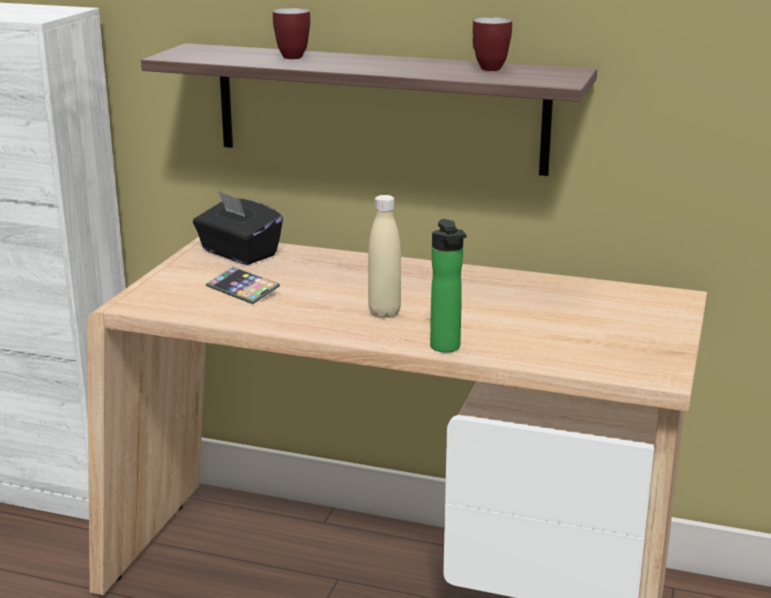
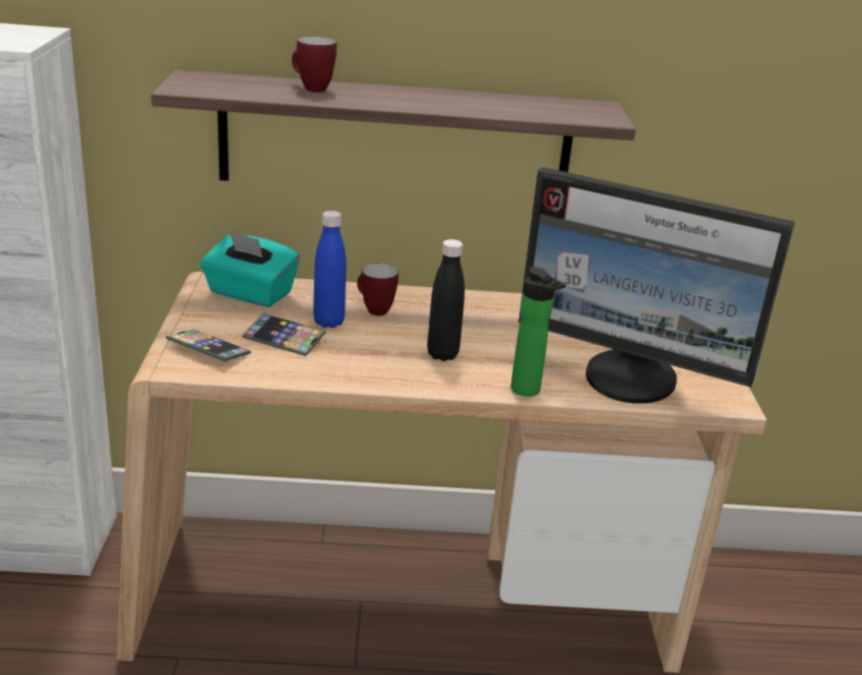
camera: 20 degrees left, 5 degrees up
black tissue box [193,191,283,265] -> turquoise tissue box [200,230,300,308]
beige bottle [368,195,401,318] -> black bottle [427,239,465,361]
mug [472,17,512,71] -> mug moved to [357,263,399,316]
none -> phone [166,329,251,362]
none -> blue bottle [313,211,346,328]
none -> monitor [518,167,795,404]

